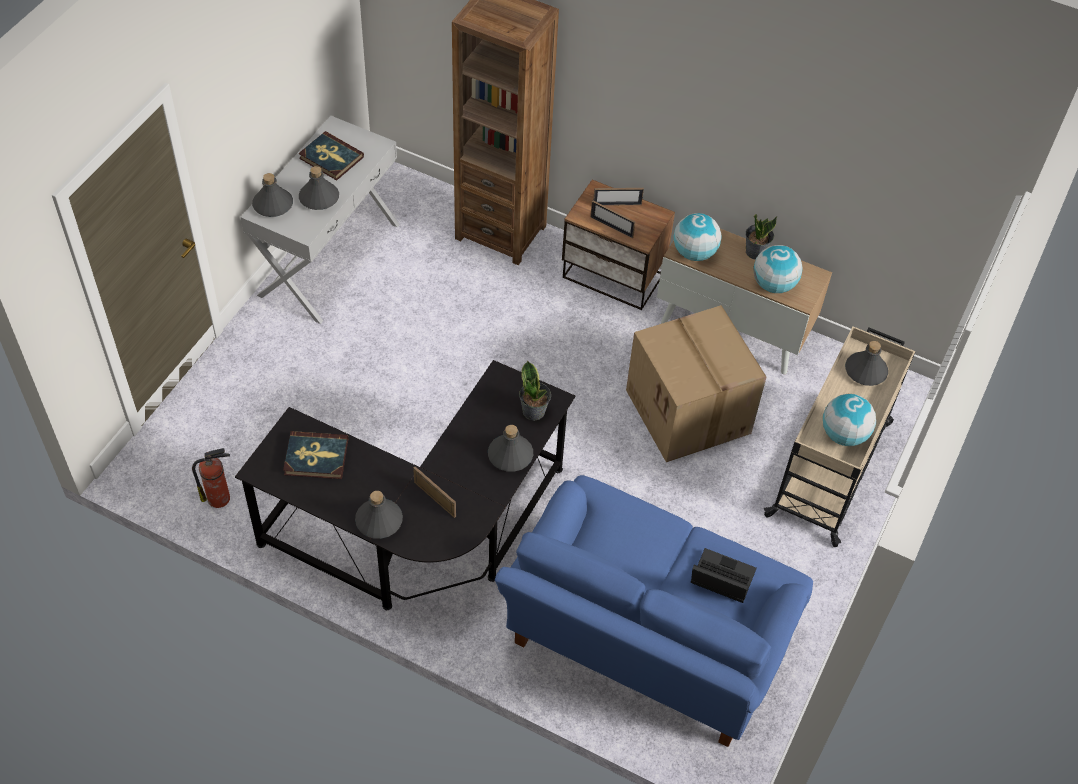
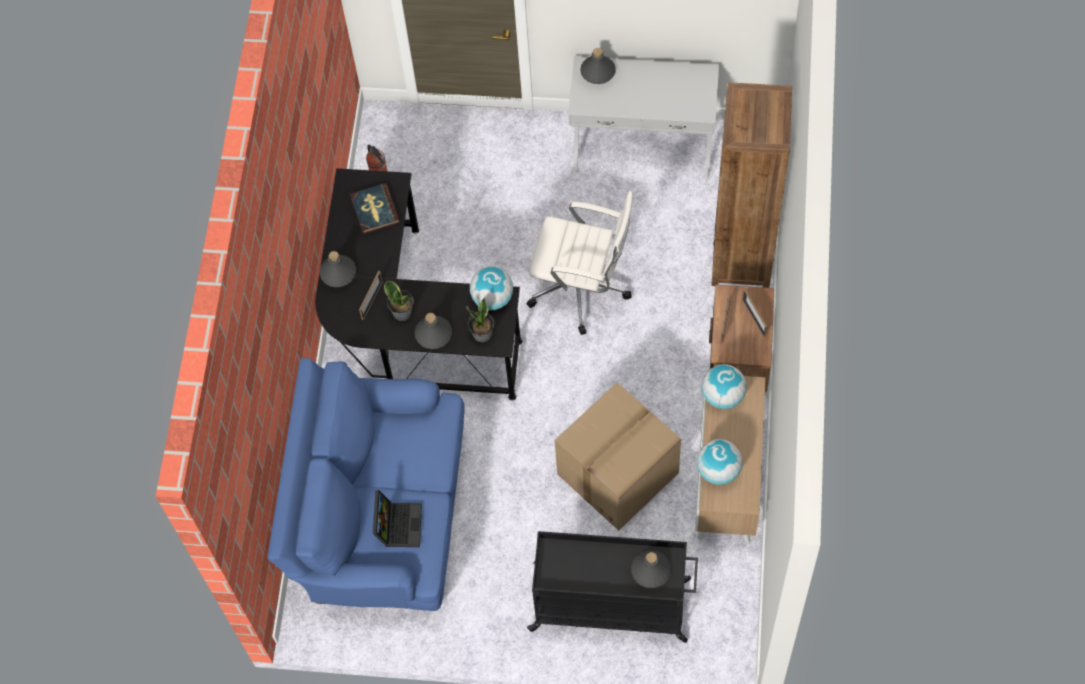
camera: 75 degrees right, 10 degrees up
book [299,131,364,181] -> none
grey bottle [299,166,339,210] -> none
potted plant [746,214,777,260] -> potted plant moved to [384,281,414,321]
beige cart [764,326,915,547] -> black cart [527,531,698,643]
globe [823,394,876,446] -> globe moved to [470,266,513,310]
none -> white office chair [527,191,634,335]

